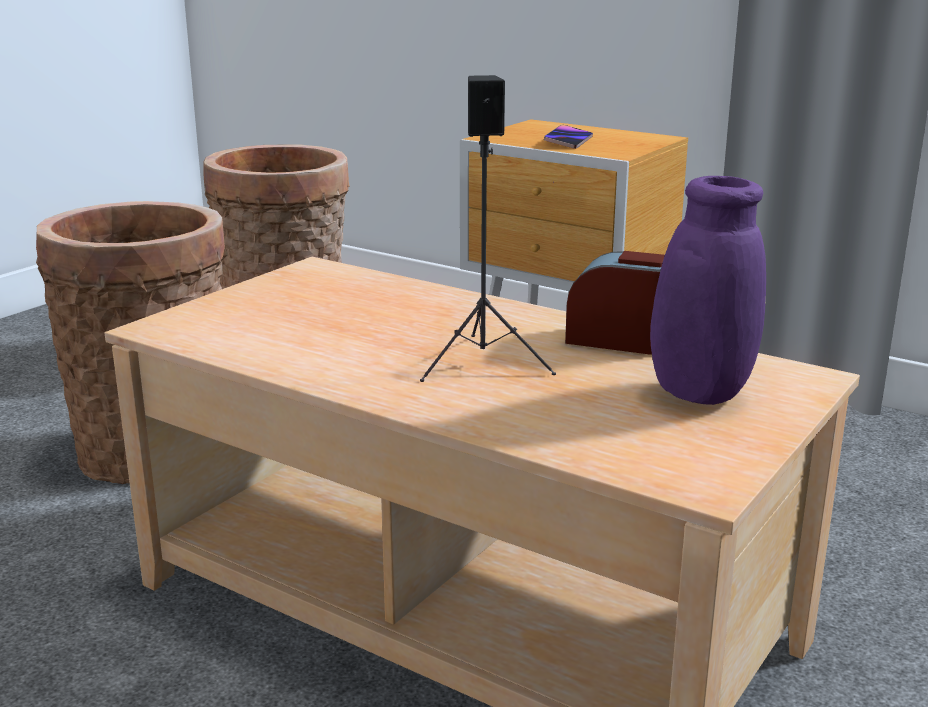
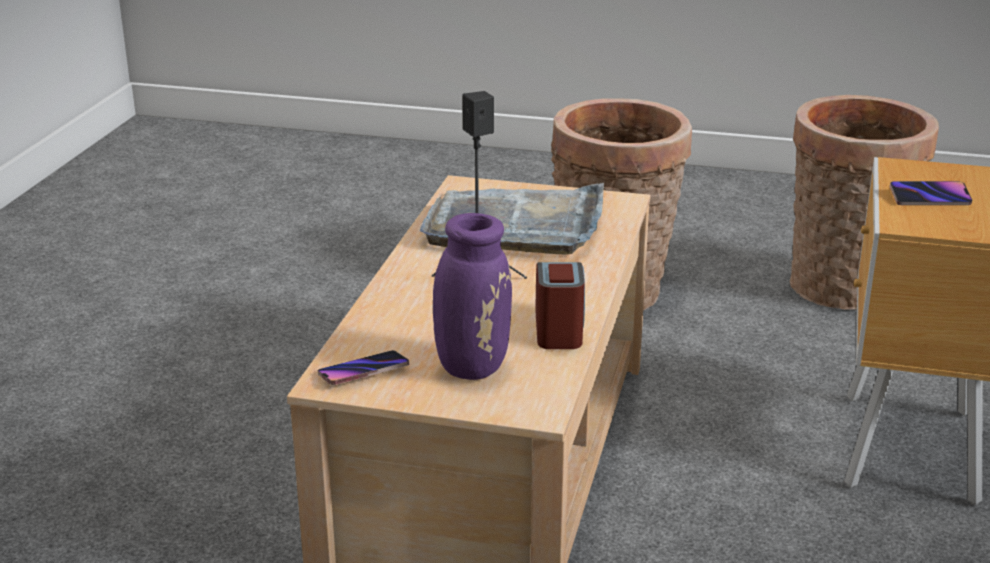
camera: 70 degrees right, 5 degrees up
none -> phone [318,350,409,385]
none -> grey tray [420,183,604,254]

